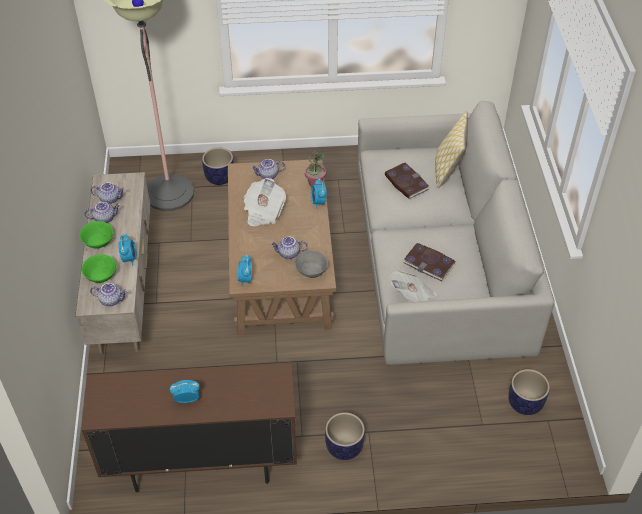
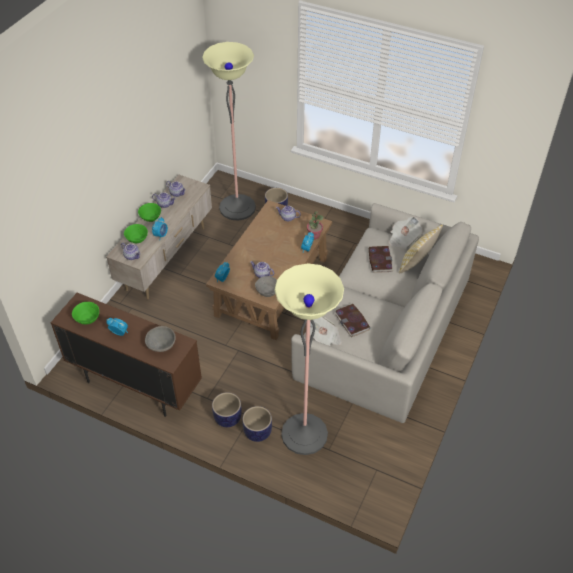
camera: 30 degrees right, 0 degrees up
newspaper [243,178,286,226] -> newspaper moved to [388,217,423,249]
planter [508,369,550,415] -> planter moved to [242,406,272,442]
none -> green bowl [72,302,99,325]
none -> grey bowl [145,326,176,352]
none -> floor lamp [274,263,344,455]

